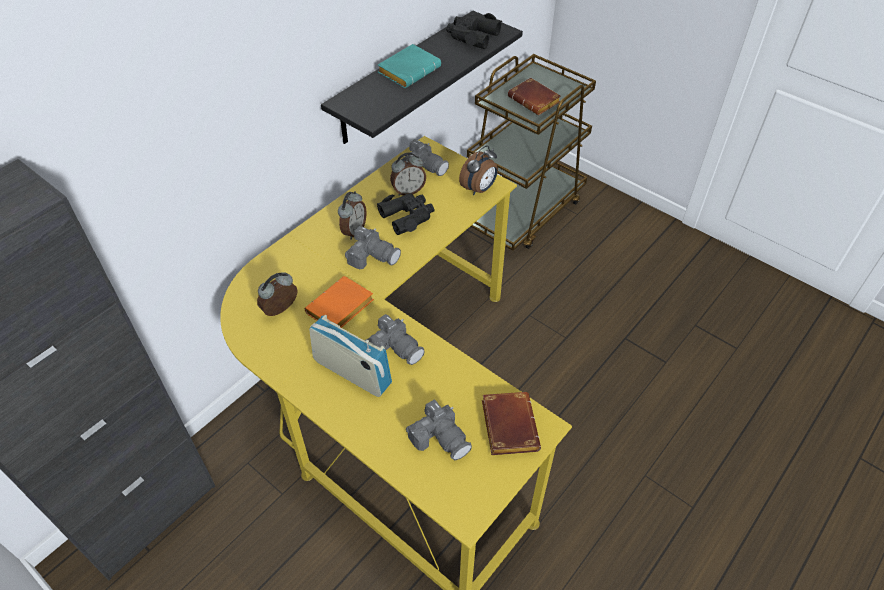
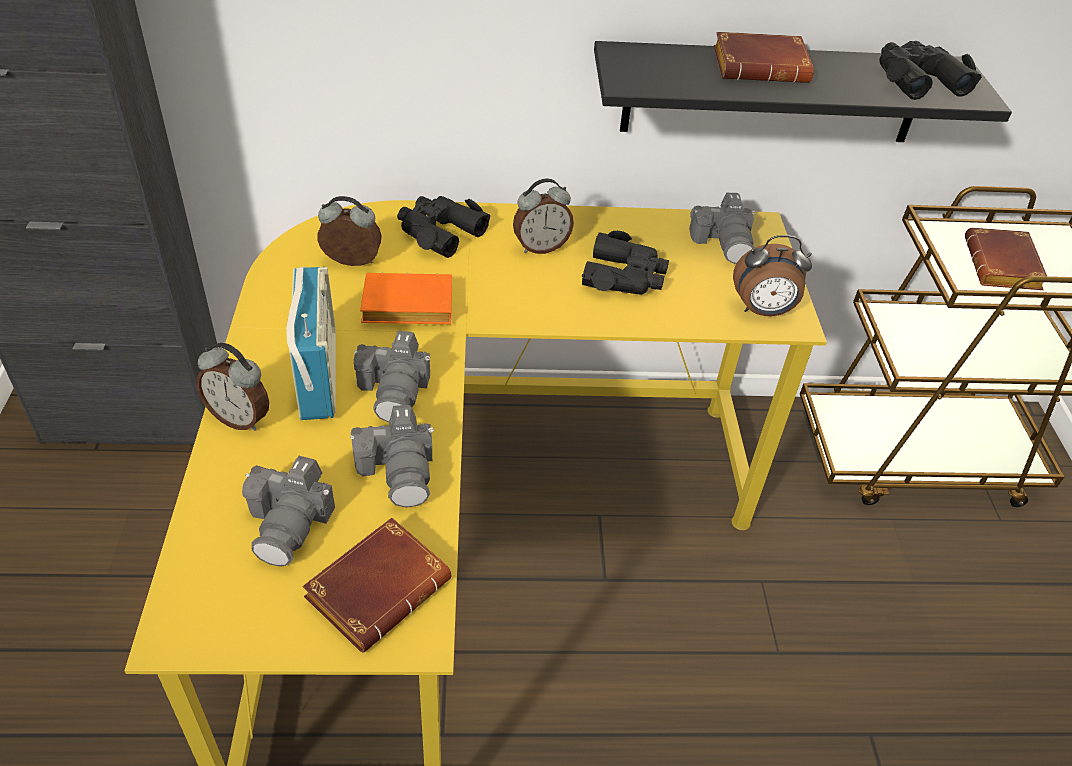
camera: 45 degrees right, 5 degrees down
camera [345,226,401,269] -> camera moved to [350,405,434,508]
turquoise book [378,44,441,88] -> brown book [714,32,814,83]
alarm clock [390,153,426,196] -> alarm clock moved to [197,342,269,431]
none -> black binoculars [397,196,490,258]

